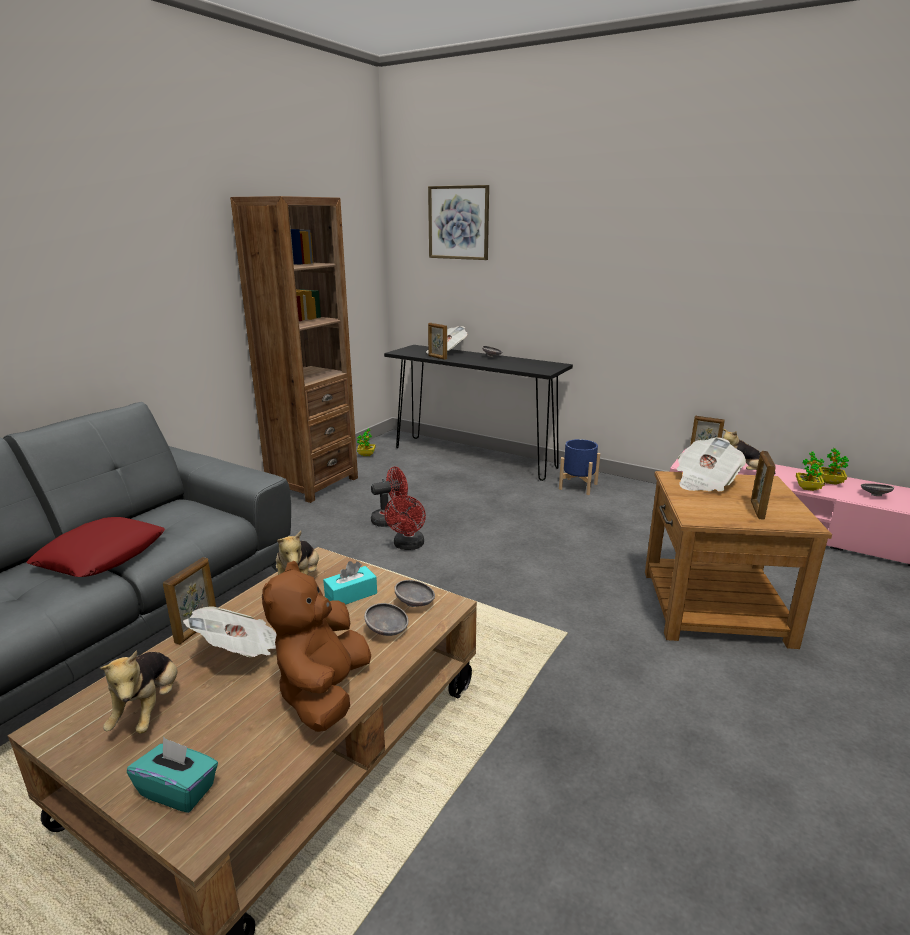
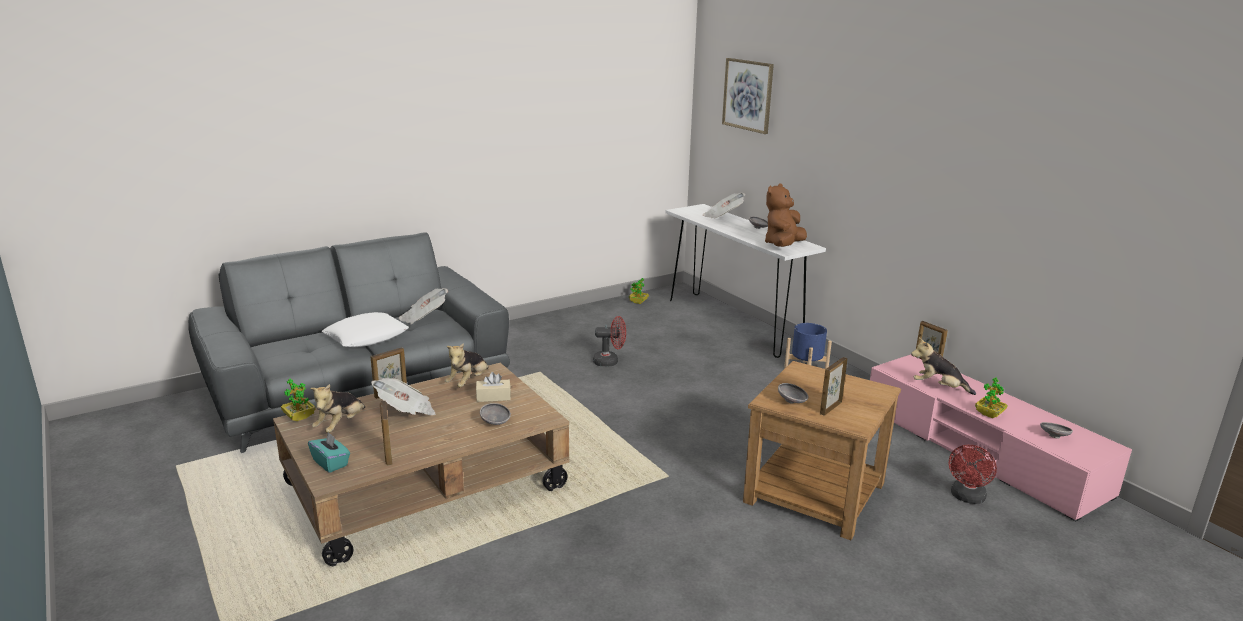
camera: 25 degrees right, 0 degrees up
red pillow [27,517,165,577] -> white pillow [322,312,409,347]
brown bookcase [230,196,358,503] -> none
brown plush toy [262,561,371,732] -> brown plush toy moved to [765,184,807,247]
turquoise tissue box [323,561,377,605] -> beige tissue box [476,372,511,402]
black console table [384,345,573,481] -> white console table [665,204,826,358]
red fan [384,495,426,550] -> red fan moved to [949,445,997,504]
grey bowl [394,580,435,607] -> grey bowl moved to [778,383,809,404]
picture frame [428,323,447,360] -> picture frame moved to [380,401,393,465]
newspaper [677,437,746,492] -> newspaper moved to [399,288,448,324]
potted plant [819,448,849,485] -> potted plant moved to [281,379,316,421]

